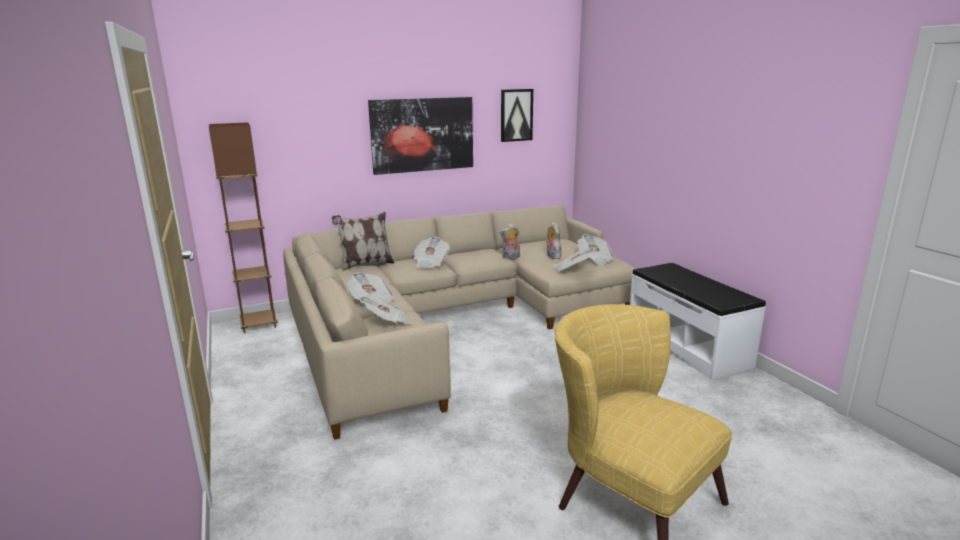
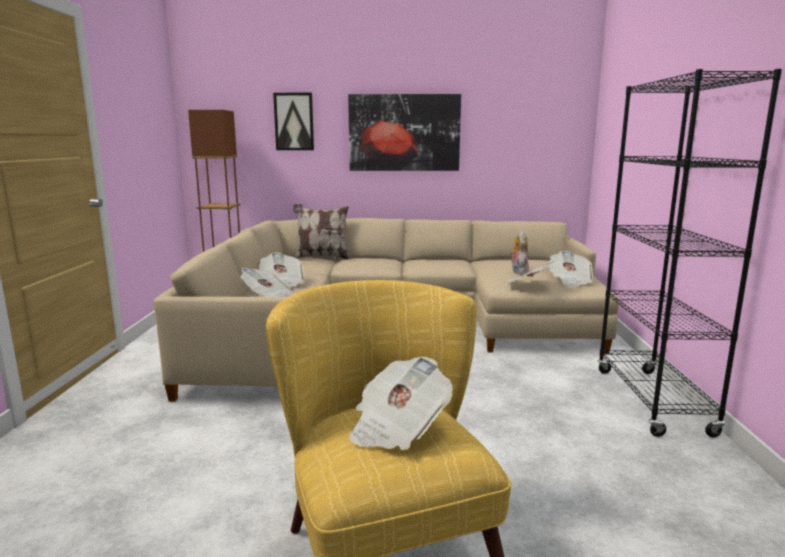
camera: 25 degrees right, 5 degrees down
newspaper [413,237,450,269] -> newspaper moved to [349,357,453,450]
plush toy [500,223,520,259] -> none
picture [501,89,533,142] -> picture moved to [273,93,314,150]
white bench [630,263,766,380] -> black bookcase [597,69,782,438]

